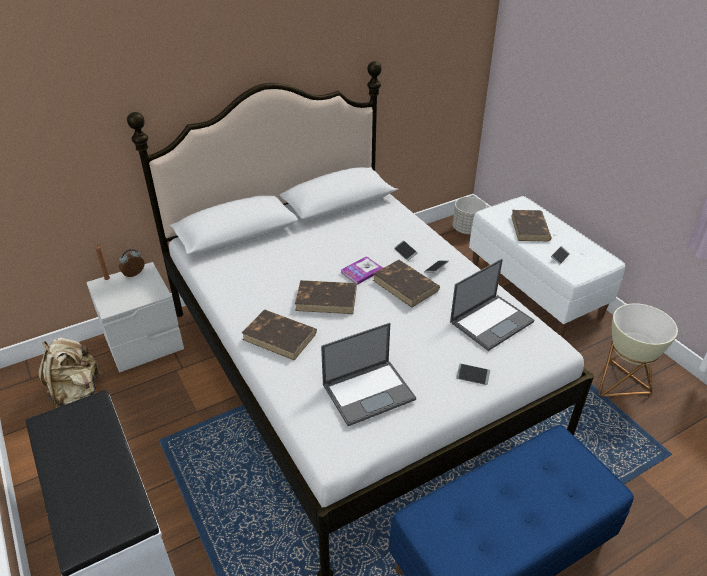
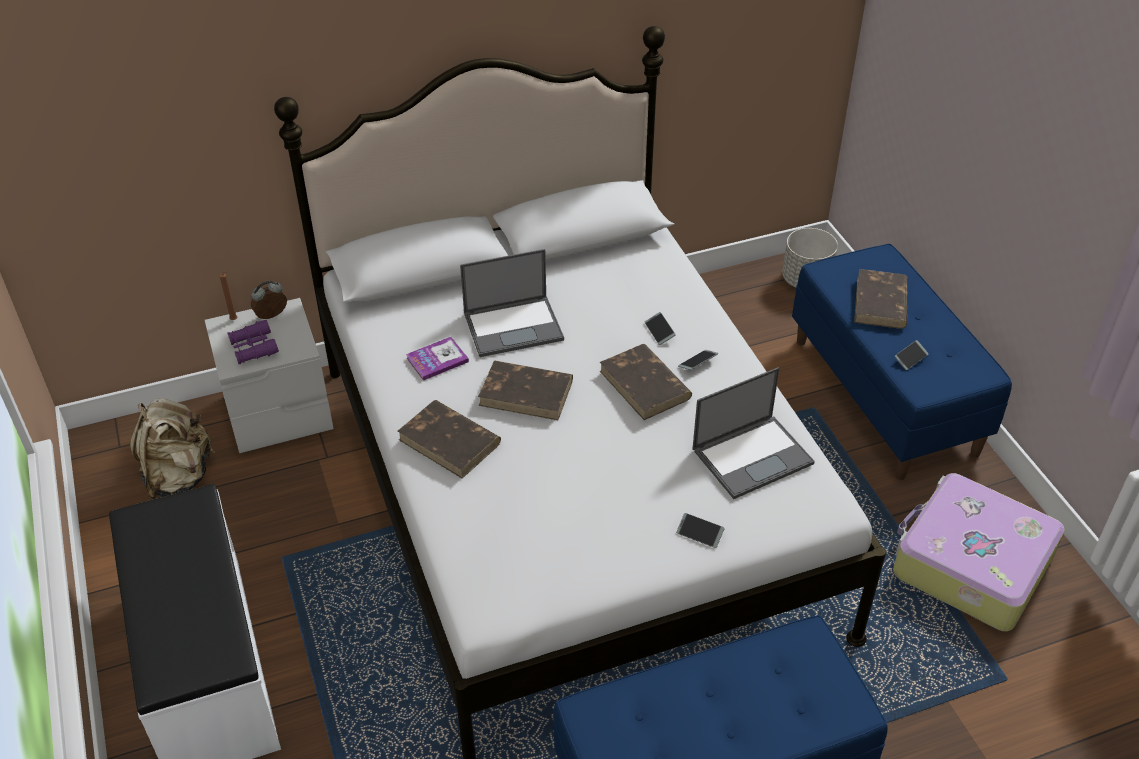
camera: 10 degrees right, 5 degrees up
laptop [321,323,416,426] -> laptop moved to [460,249,564,357]
book [341,256,383,285] -> book moved to [406,337,469,381]
white bench [469,196,625,337] -> blue bench [792,244,1012,480]
planter [598,303,678,397] -> suitcase [893,473,1065,631]
none -> purple binoculars [227,320,279,364]

